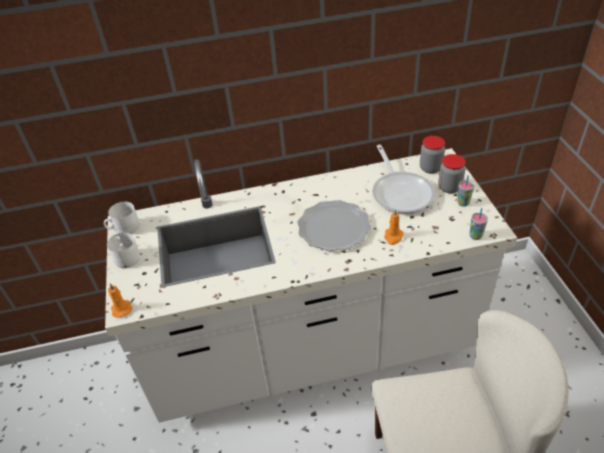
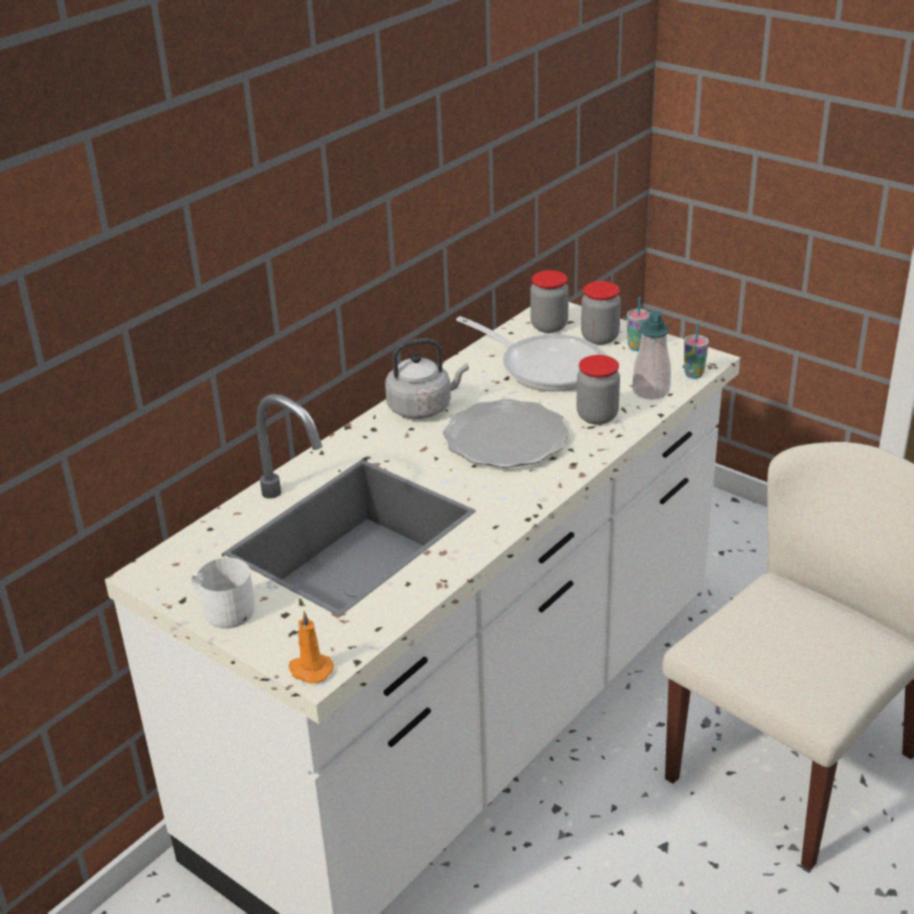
camera: 40 degrees left, 10 degrees down
white mug [104,202,139,234] -> none
orange candle [384,209,404,245] -> jar [576,355,620,425]
none -> grey kettle [385,338,469,419]
none -> soap dispenser [632,311,671,400]

